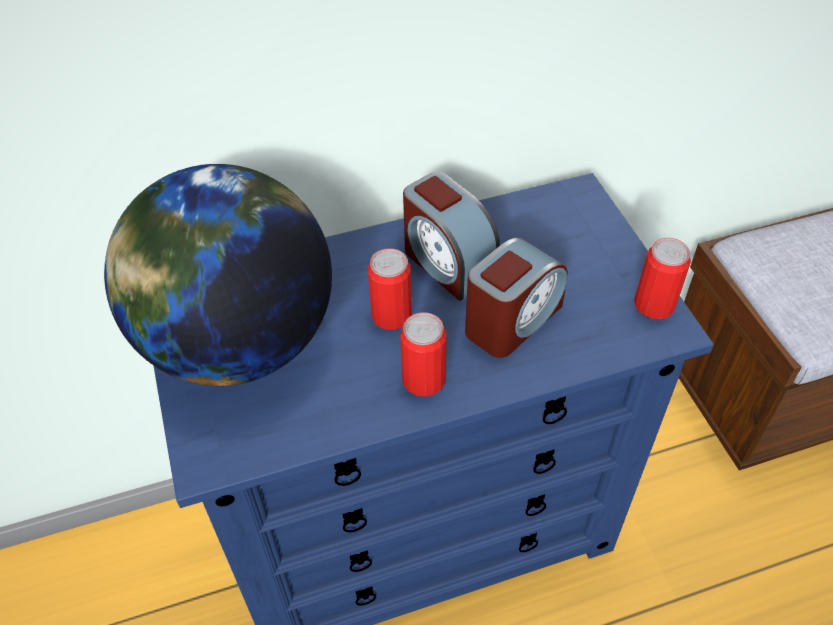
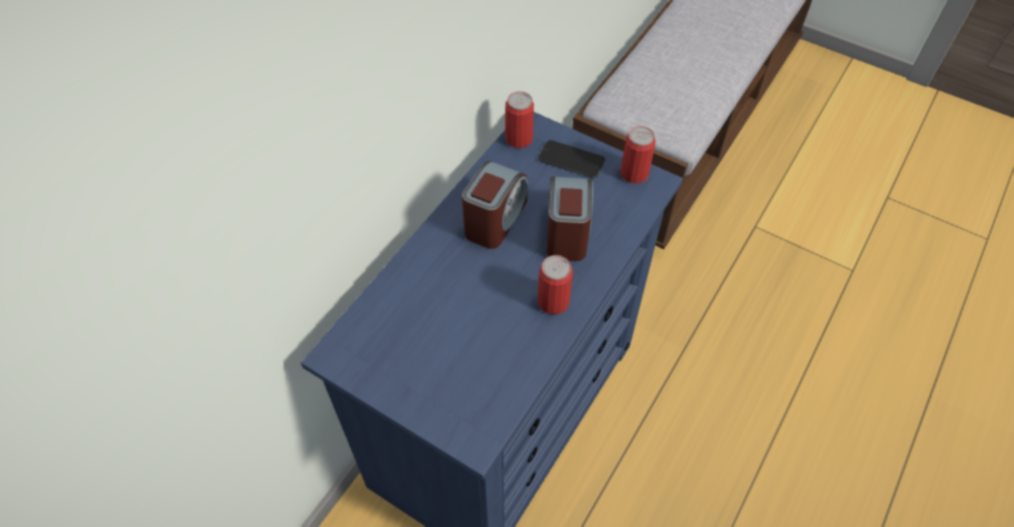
camera: 40 degrees left, 5 degrees up
globe [104,164,332,386] -> none
can [368,248,412,330] -> can moved to [505,91,534,148]
alarm clock [403,172,500,301] -> alarm clock turned 75 degrees counterclockwise [462,161,528,249]
none -> phone [538,140,605,178]

